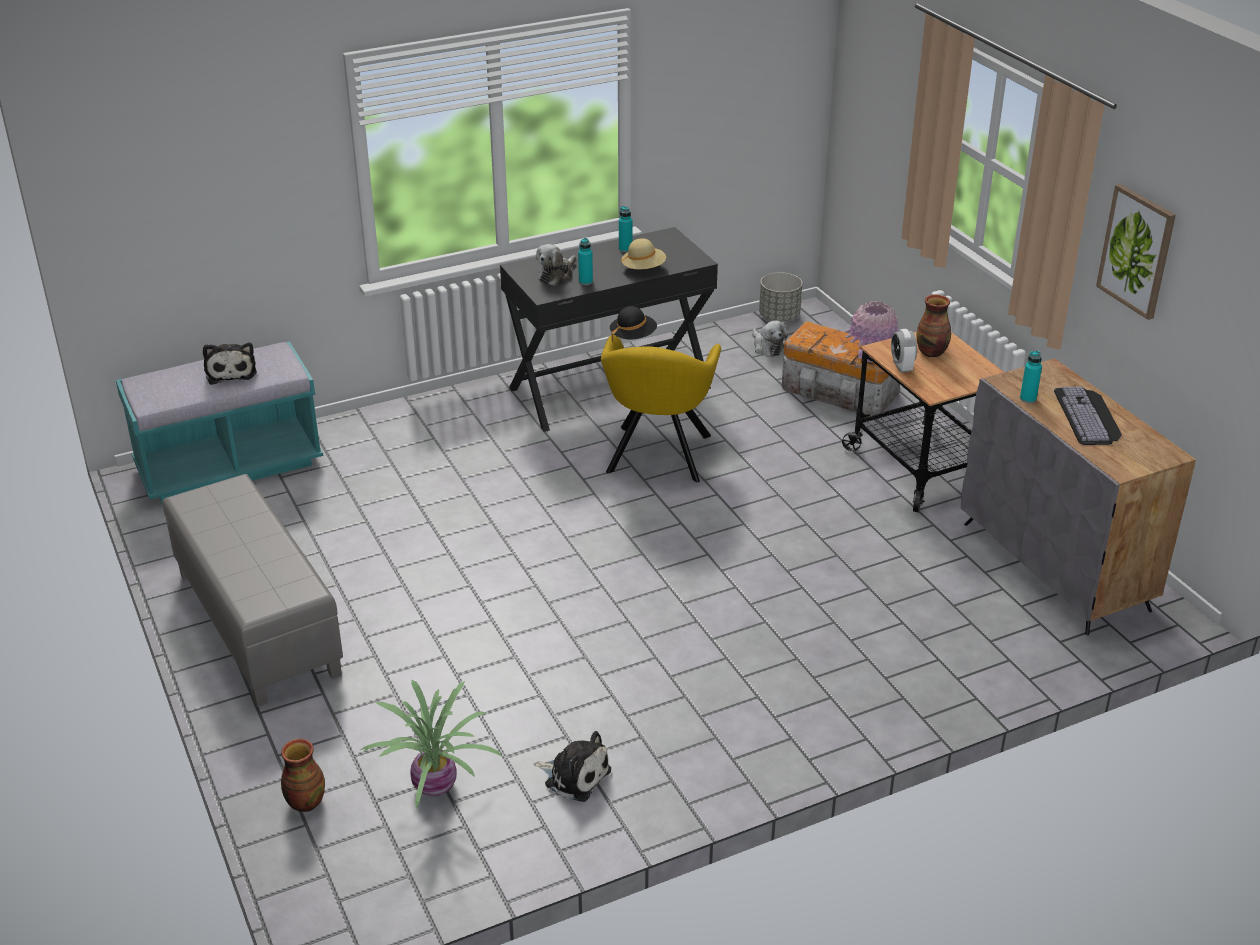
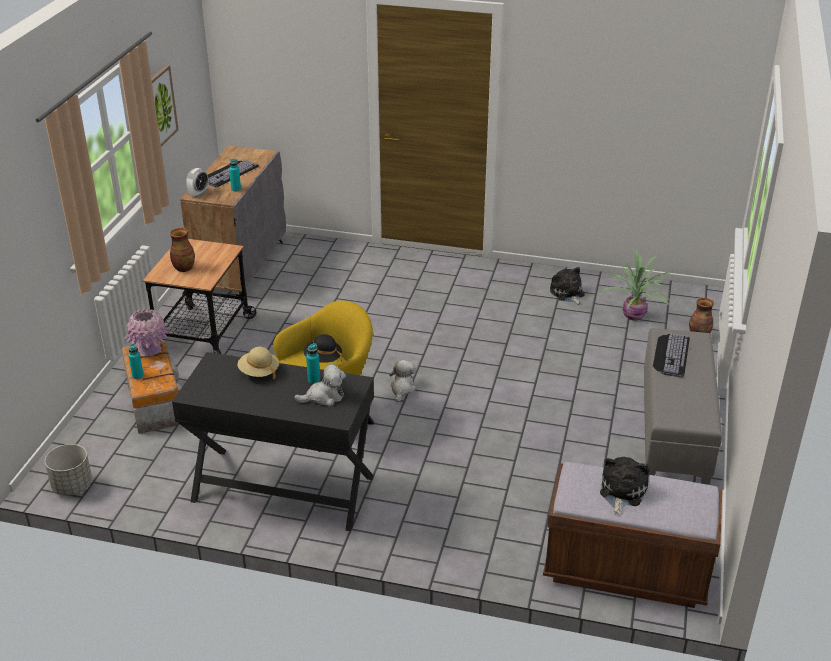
camera: 140 degrees left, 0 degrees up
turquoise bench [116,341,324,503] -> brown bench [543,462,722,608]
turquoise bottle [619,206,632,253] -> turquoise bottle moved to [128,344,144,379]
plush toy [752,320,788,357] -> plush toy moved to [389,360,416,402]
alarm clock [891,329,917,372] -> alarm clock moved to [186,168,208,197]
none -> keyboard [653,333,690,377]

